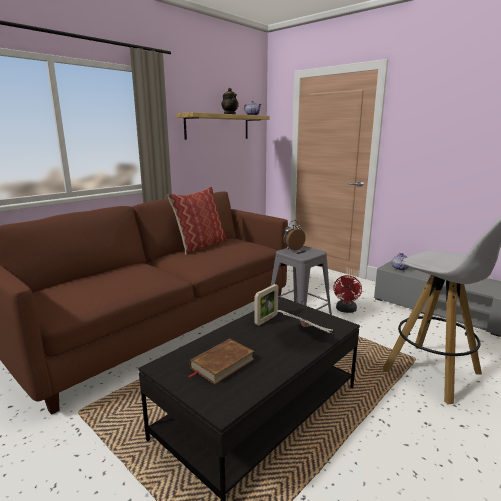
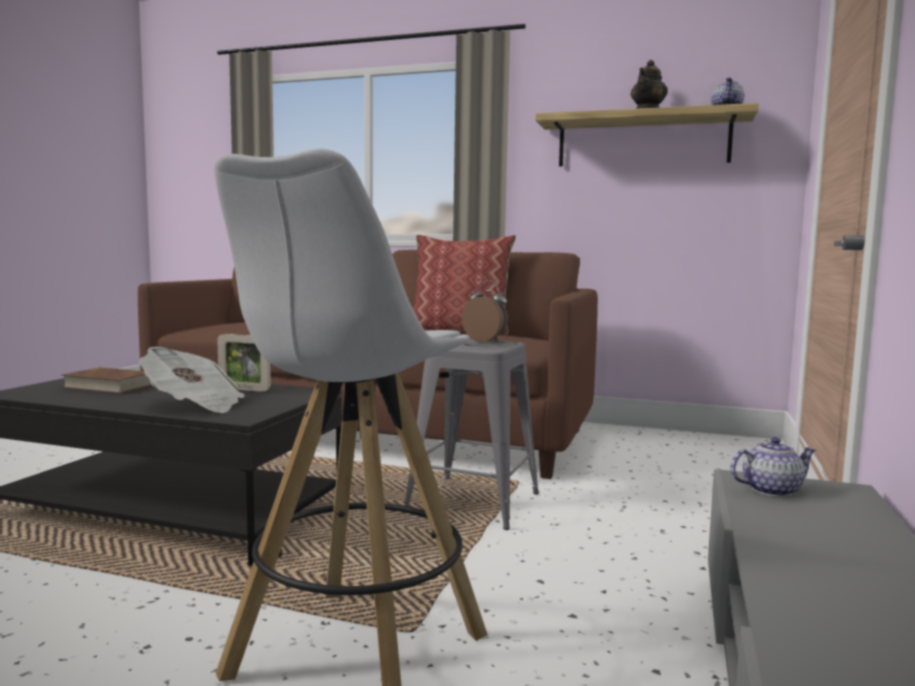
camera: 65 degrees right, 10 degrees down
red fan [333,275,362,313] -> none

